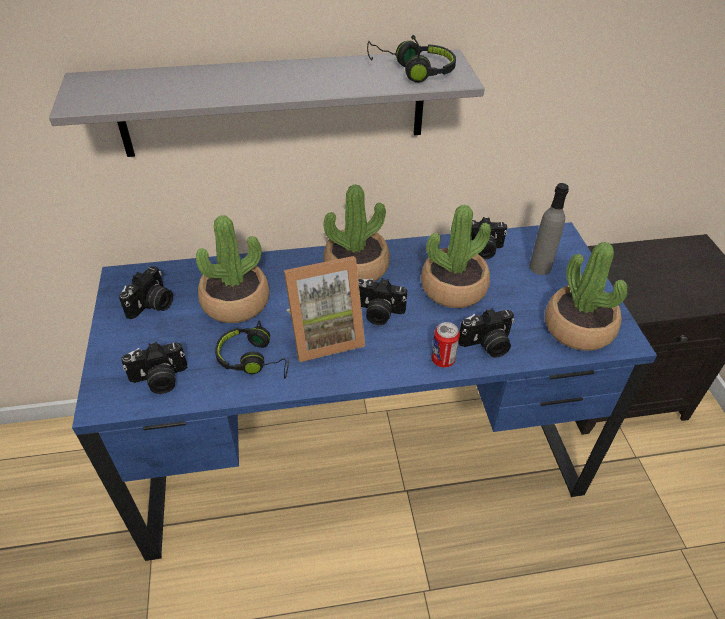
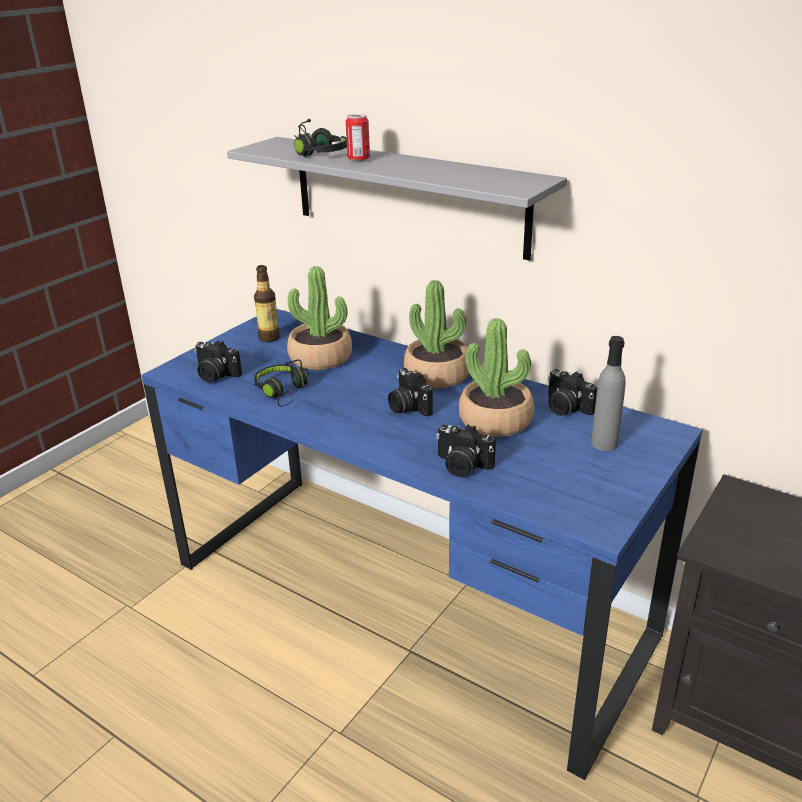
camera: 45 degrees right, 15 degrees down
camera [119,266,173,320] -> bottle [254,265,280,342]
picture frame [284,256,365,362] -> none
black headphones [367,35,456,83] -> black headphones moved to [294,119,347,156]
can [431,322,460,367] -> can moved to [346,114,370,162]
potted plant [545,242,627,351] -> none

